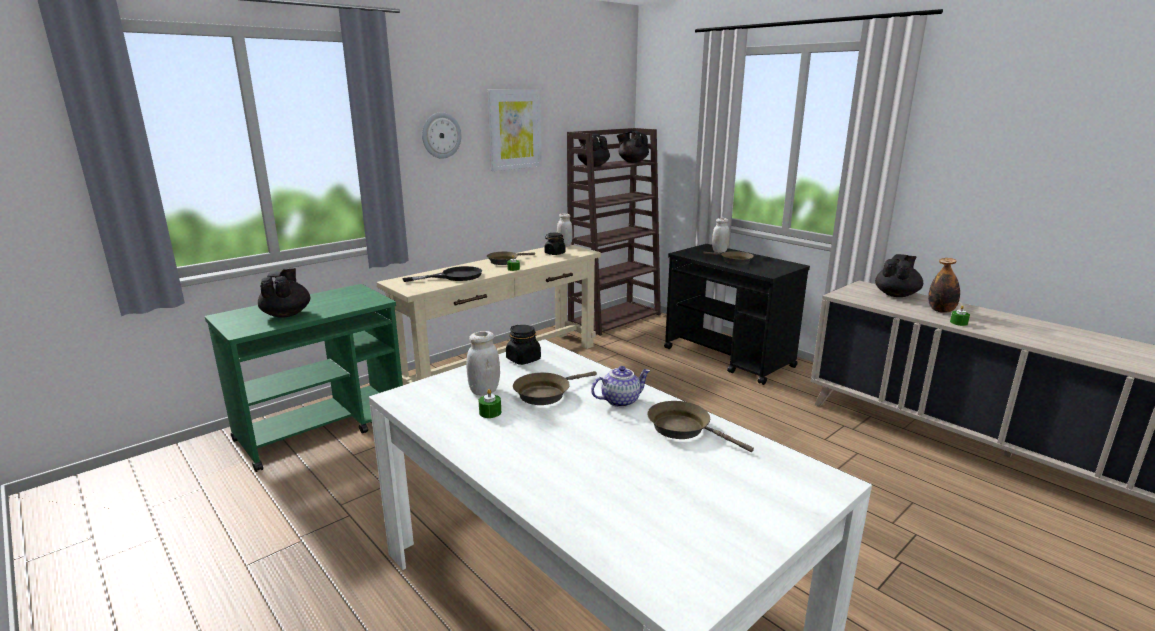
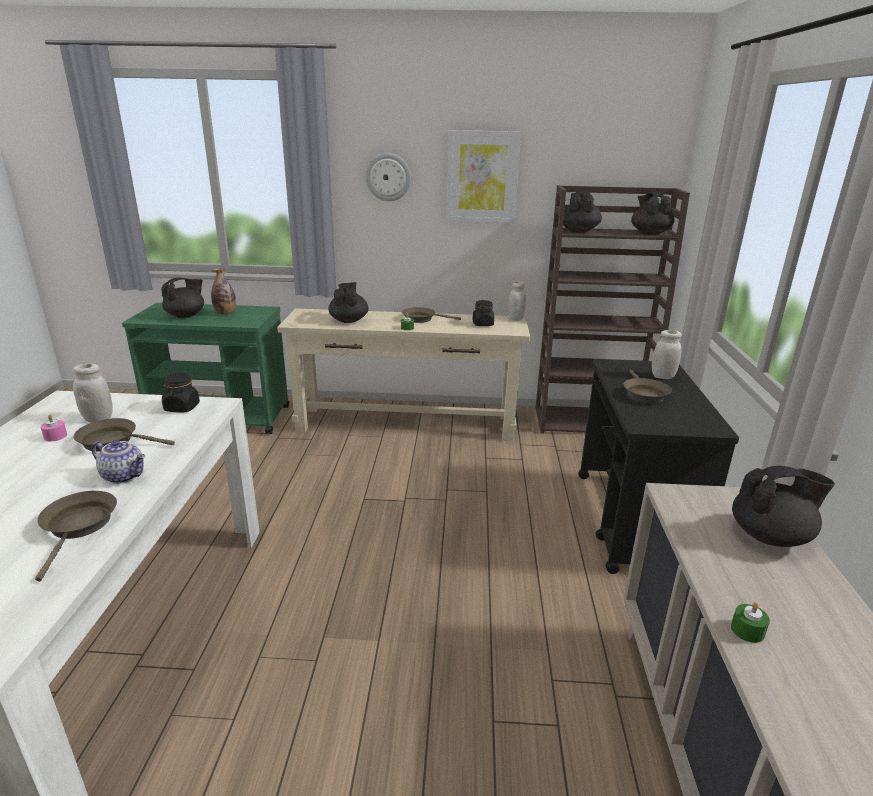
camera: 45 degrees right, 5 degrees up
black frying pan [402,266,482,282] -> black teapot [329,282,369,323]
green candle [479,389,501,418] -> pink candle [40,415,67,442]
bottle [928,258,960,313] -> bottle moved to [211,268,236,314]

